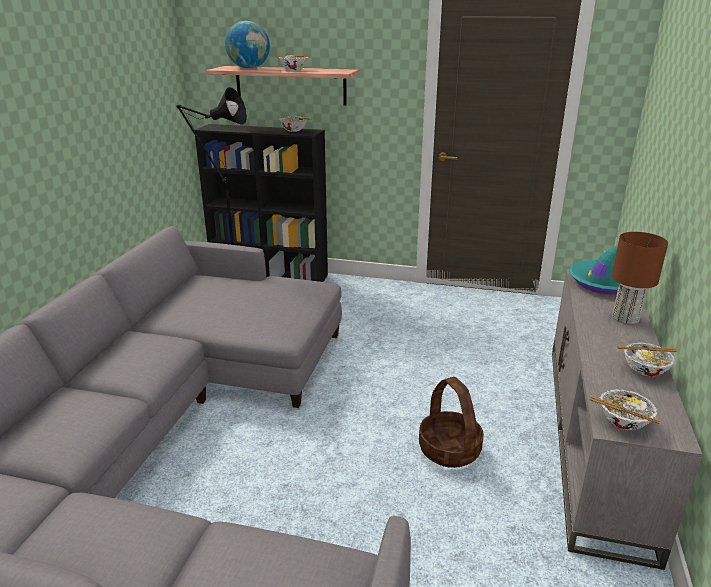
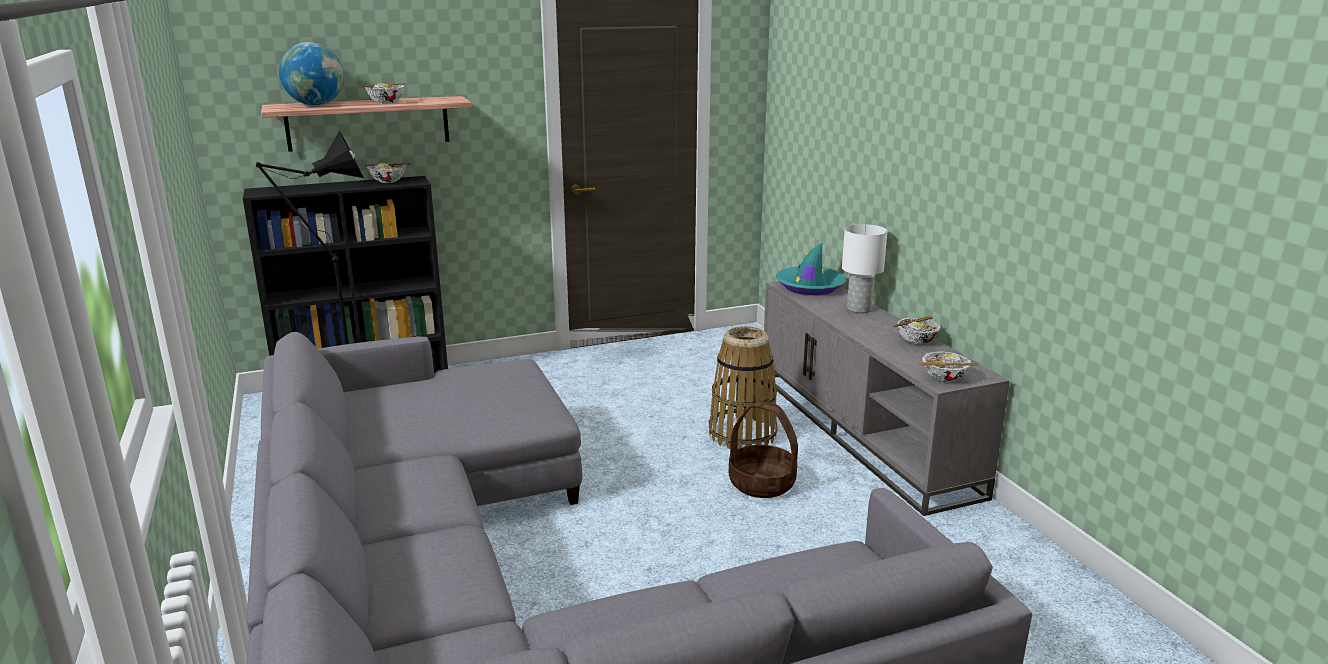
camera: 35 degrees left, 5 degrees down
brown table lamp [612,232,668,324] -> white table lamp [842,224,887,313]
none -> basket [709,326,778,449]

